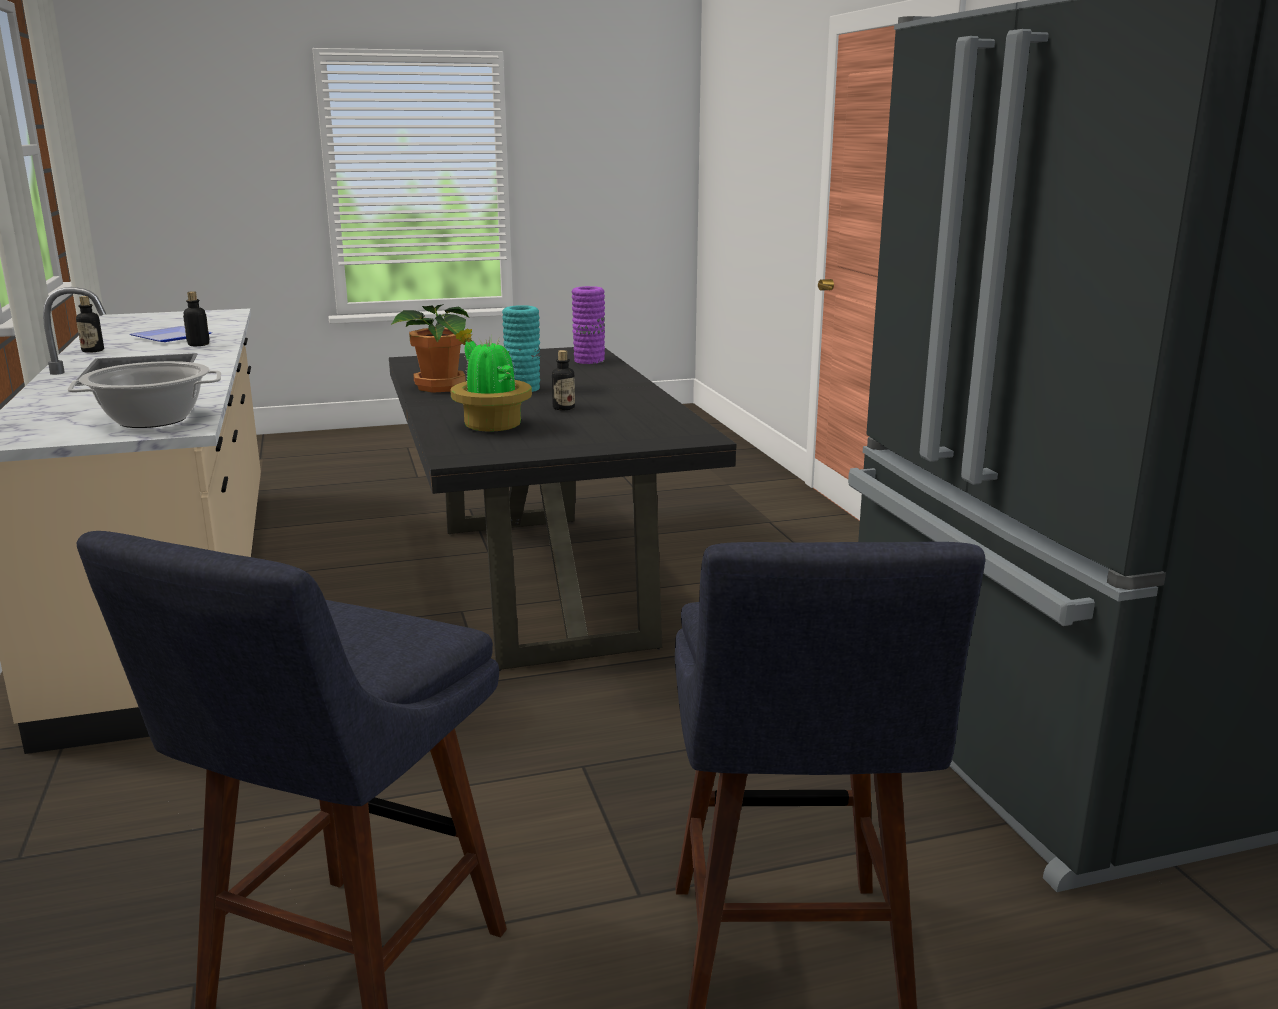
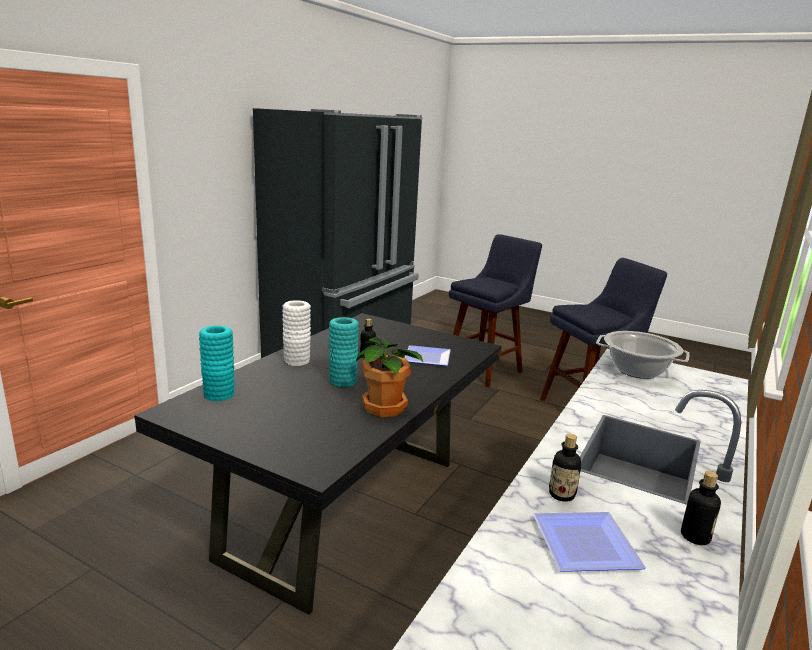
camera: 135 degrees left, 0 degrees up
potted plant [450,329,532,431] -> plate [405,345,450,366]
purple vase [572,286,605,364] -> turquoise vase [199,325,235,401]
none -> white vase [282,300,311,366]

